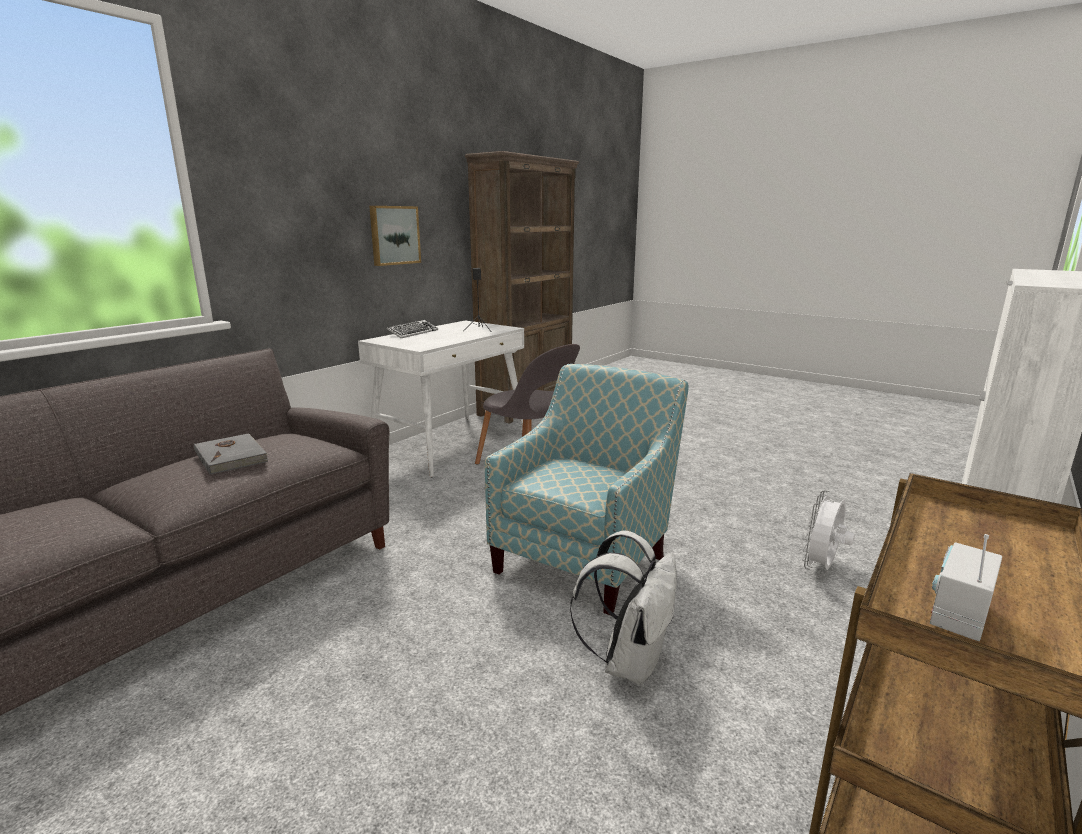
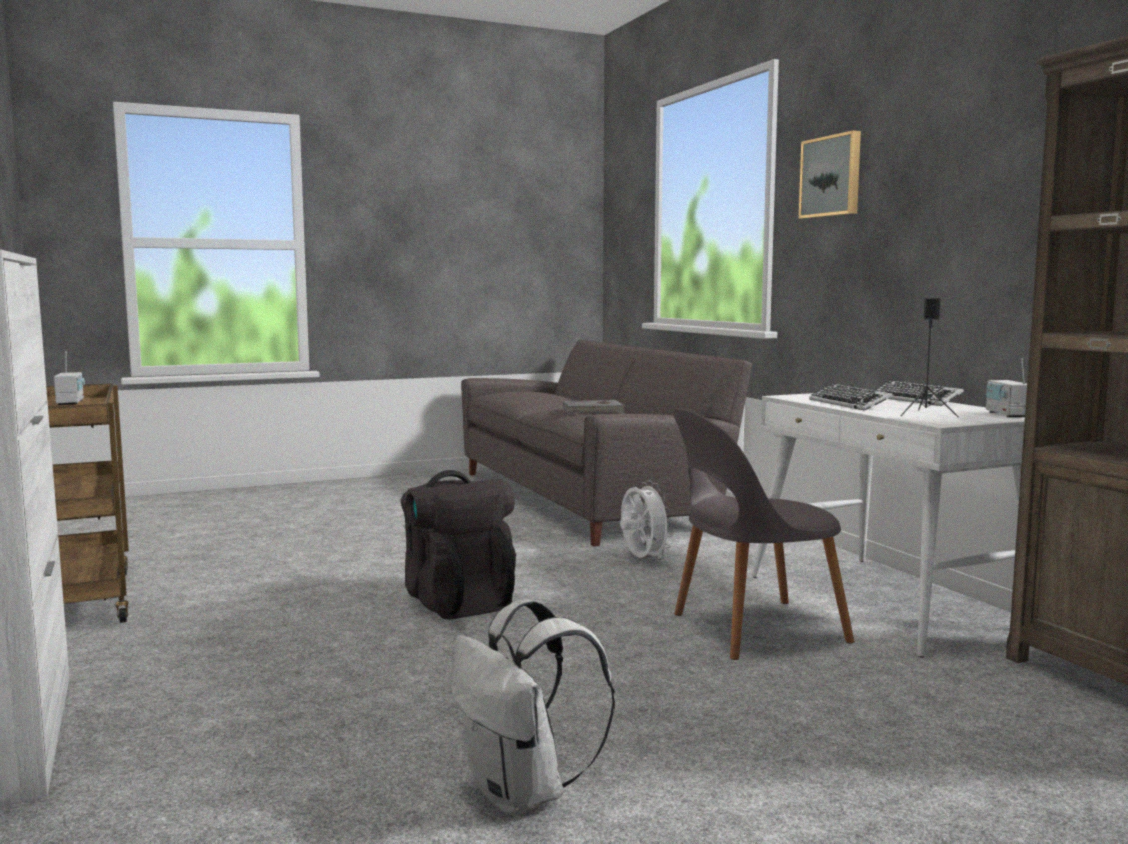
camera: 120 degrees right, 10 degrees down
picture [369,206,421,266] -> picture moved to [799,130,861,219]
armchair [485,364,689,616] -> black backpack [401,470,516,620]
white backpack [570,531,677,685] -> white backpack moved to [451,599,615,816]
white fan [802,490,855,570] -> white fan moved to [620,481,673,561]
none -> keyboard [809,383,893,411]
none -> radio [986,358,1027,417]

